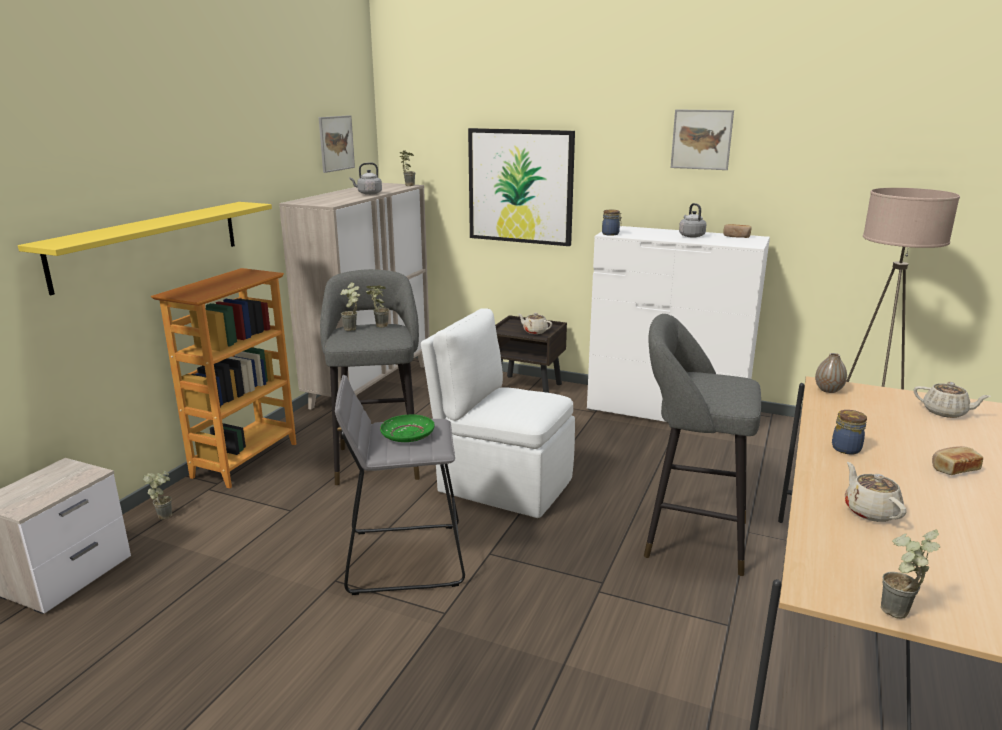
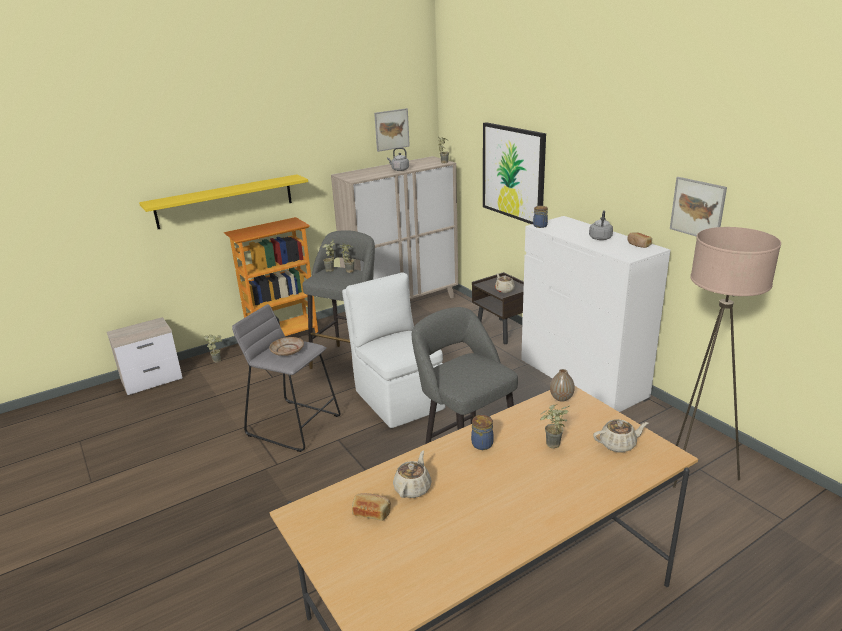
camera: 35 degrees right, 5 degrees up
green plate [380,415,434,442] -> beige plate [269,337,304,356]
picture [670,109,734,170] -> picture moved to [670,177,727,237]
potted plant [881,529,940,619] -> potted plant moved to [540,404,570,449]
beige teapot [914,382,991,418] -> beige teapot turned 75 degrees counterclockwise [593,419,648,453]
bread [932,446,983,475] -> bread moved to [352,493,391,521]

